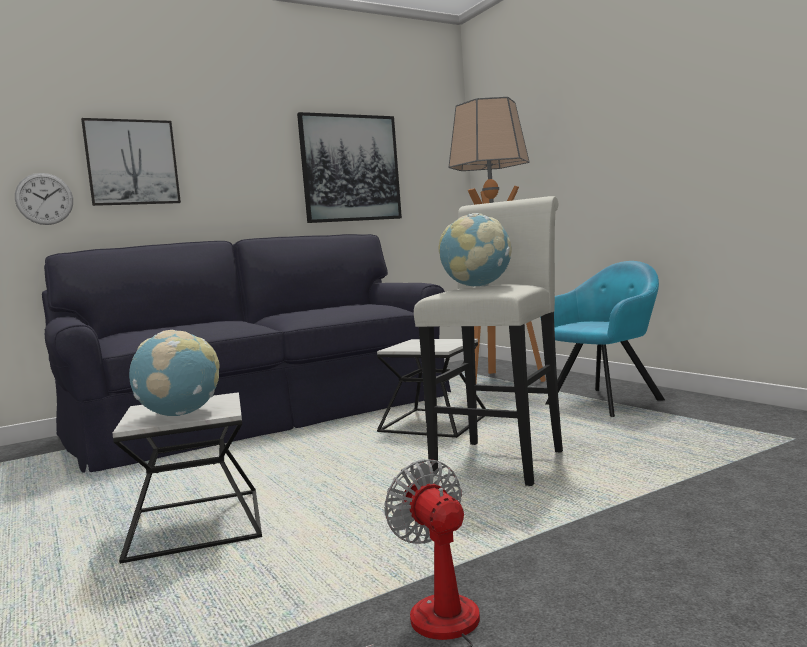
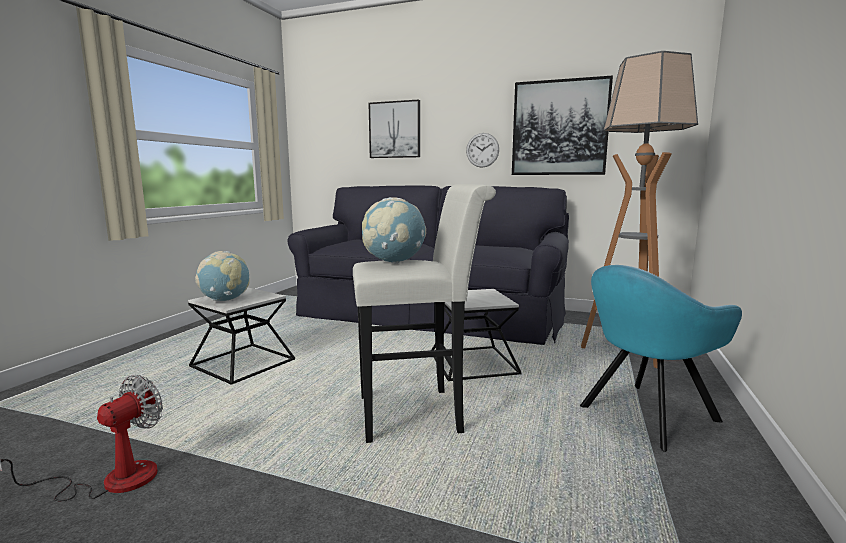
camera: 50 degrees right, 5 degrees up
wall clock [15,173,73,225] -> wall clock moved to [466,133,499,168]
turquoise armchair [540,261,665,417] -> turquoise armchair turned 135 degrees clockwise [580,265,742,452]

